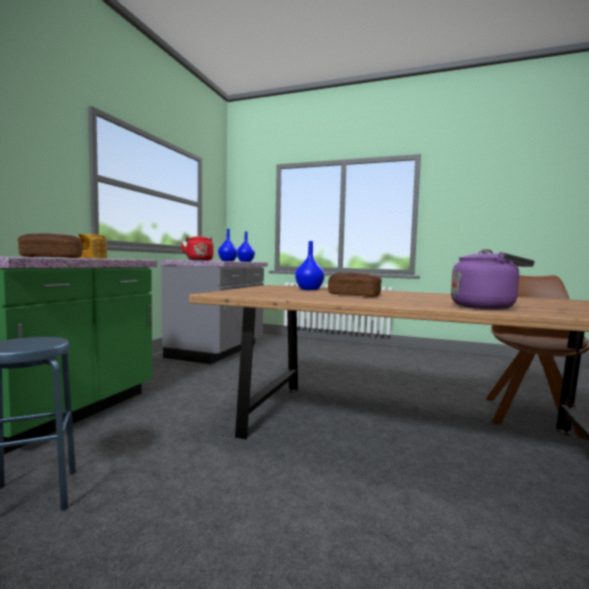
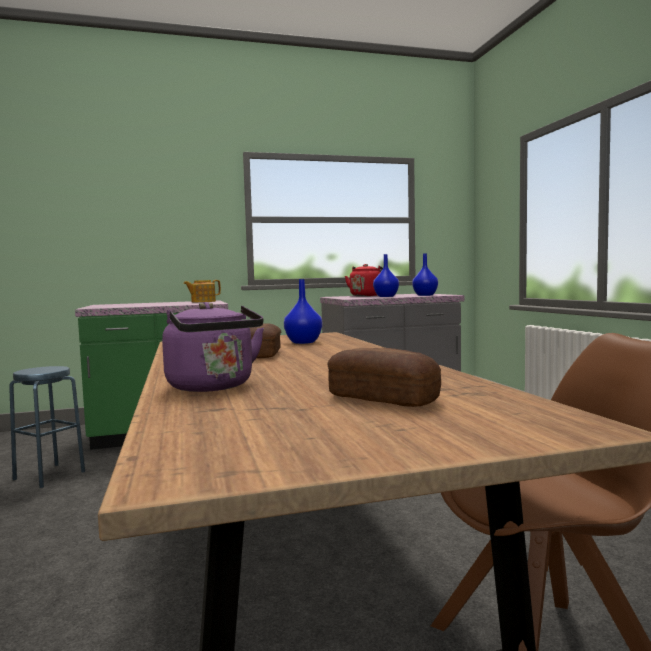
camera: 55 degrees right, 0 degrees up
bread [18,234,83,258] -> bread moved to [327,348,441,407]

